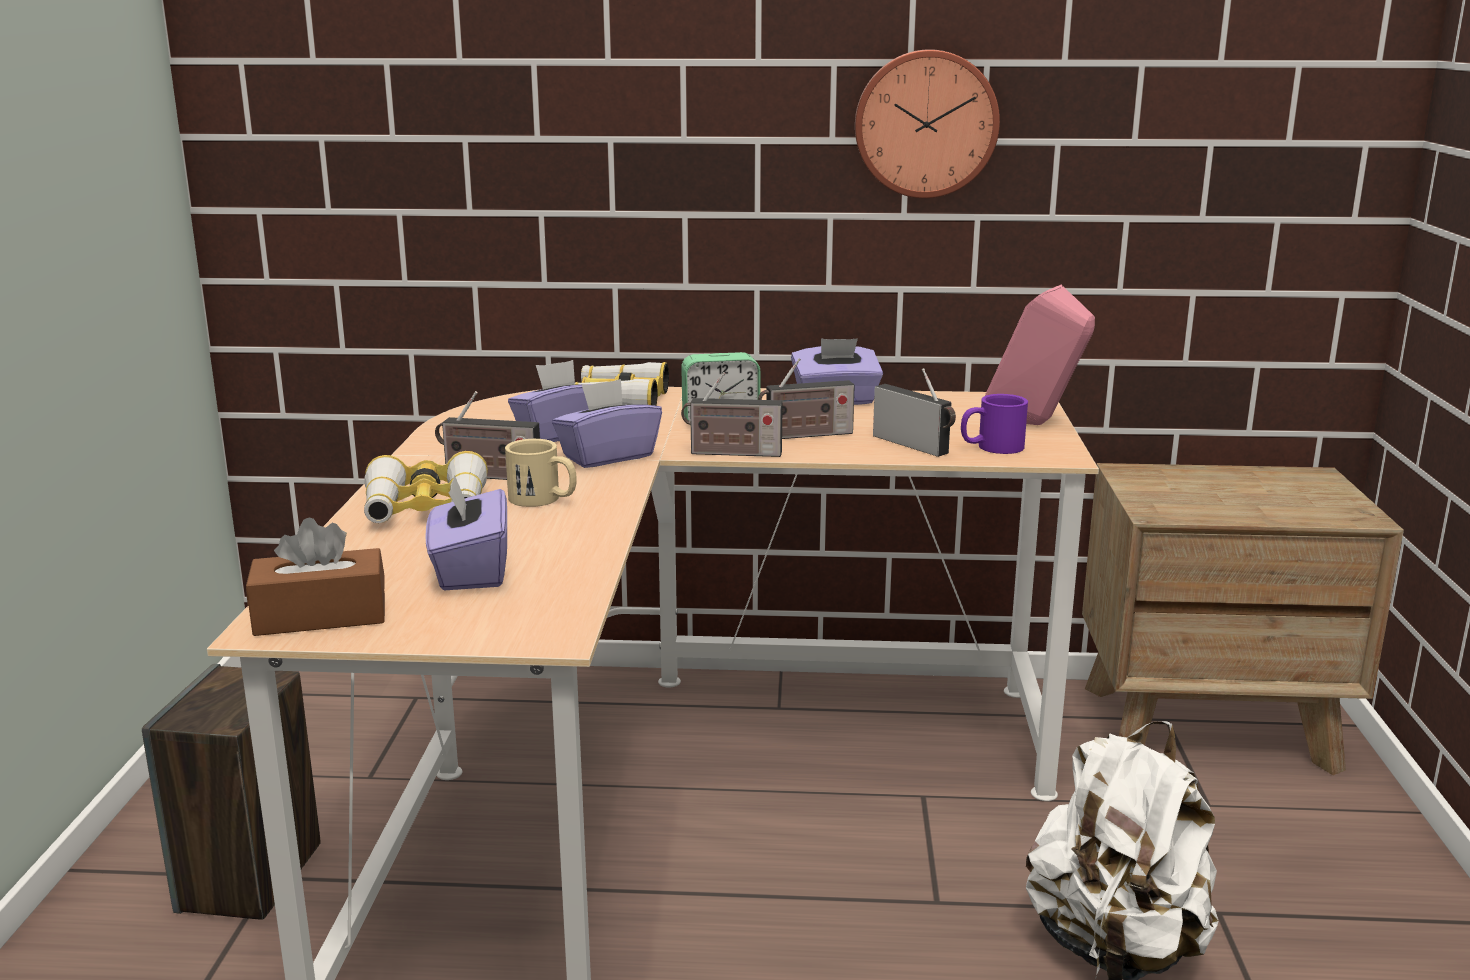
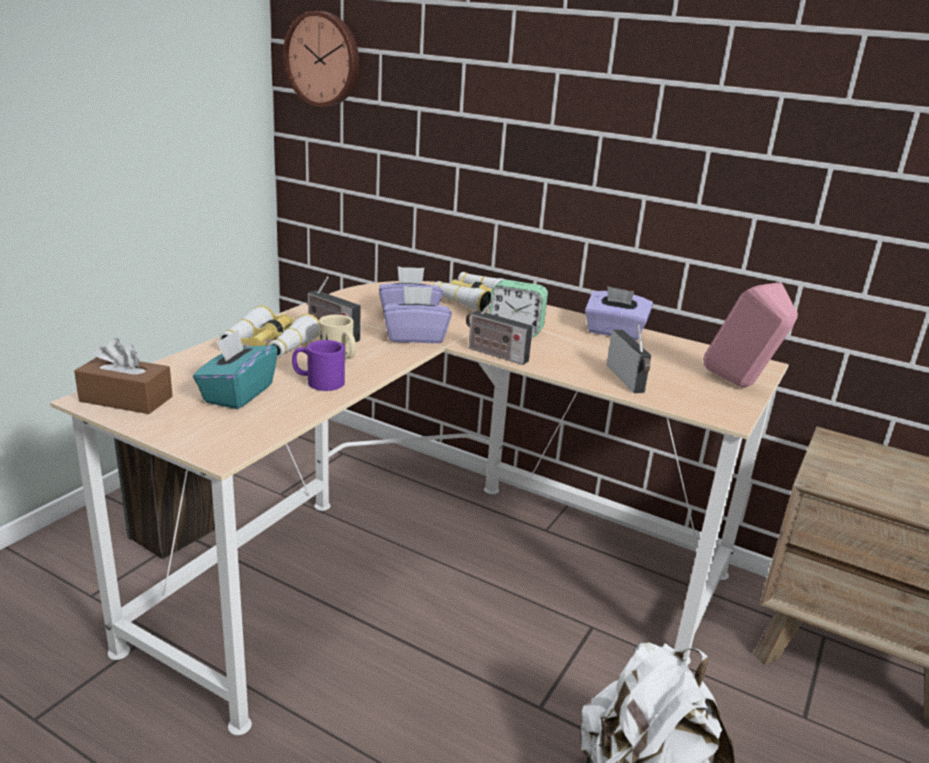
camera: 25 degrees right, 5 degrees up
purple tissue box [426,475,507,590] -> turquoise tissue box [193,330,278,409]
radio [758,358,855,439] -> none
wall clock [855,49,1000,198] -> wall clock moved to [283,11,359,107]
purple mug [961,394,1028,454] -> purple mug moved to [292,340,345,391]

